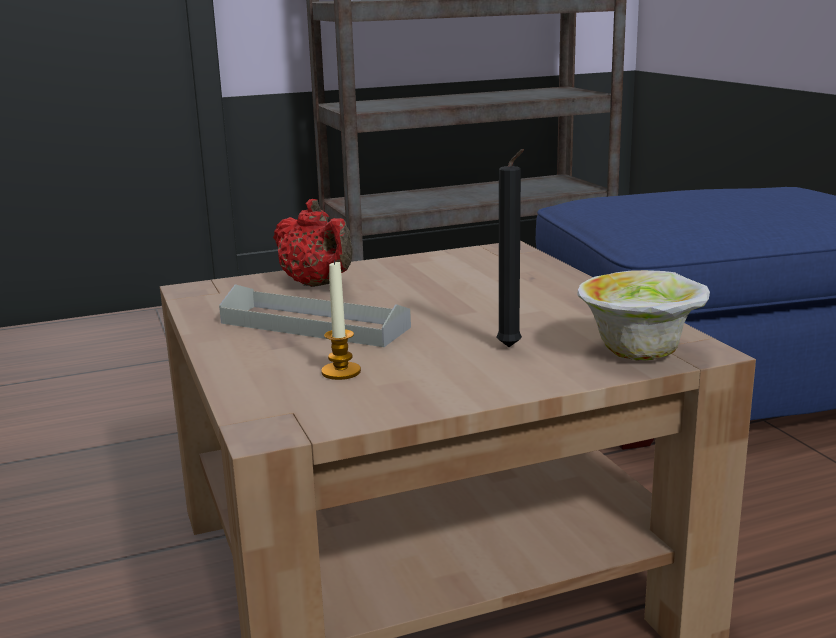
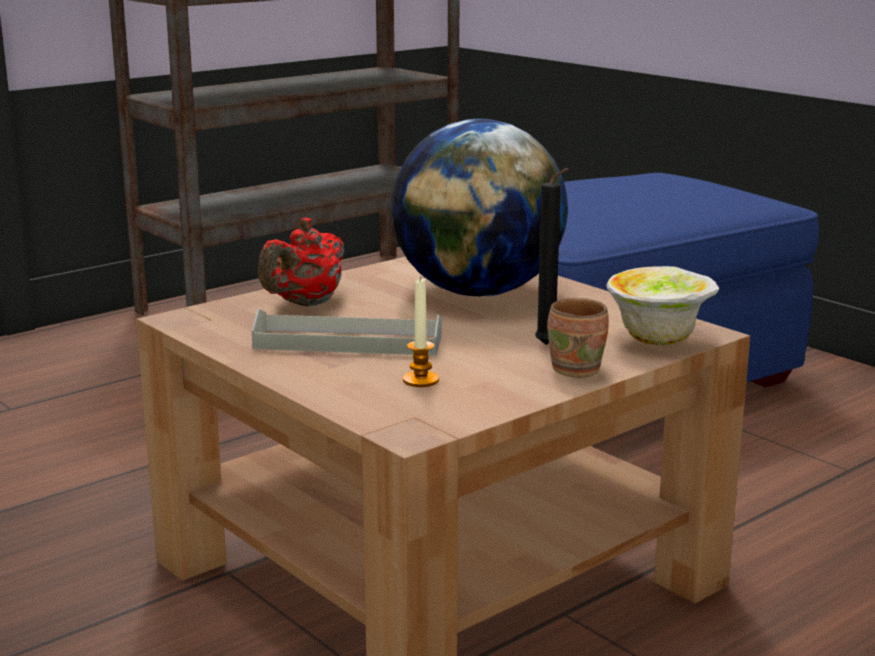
camera: 20 degrees left, 0 degrees up
red teapot [273,199,353,287] -> red teapot turned 90 degrees clockwise [258,218,344,306]
none -> globe [391,119,568,296]
none -> brown mug [547,298,609,378]

